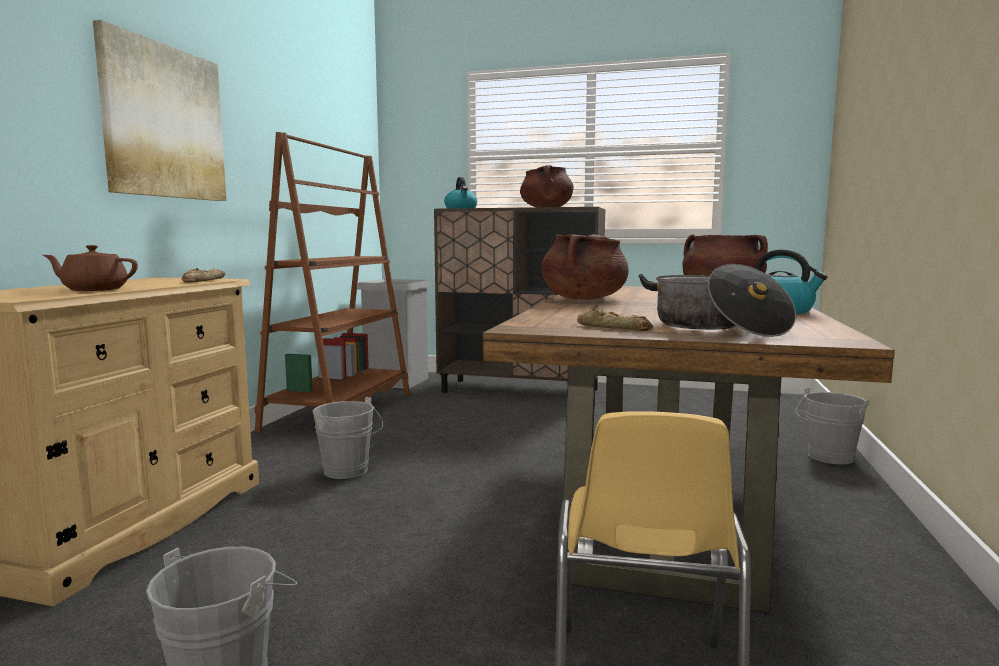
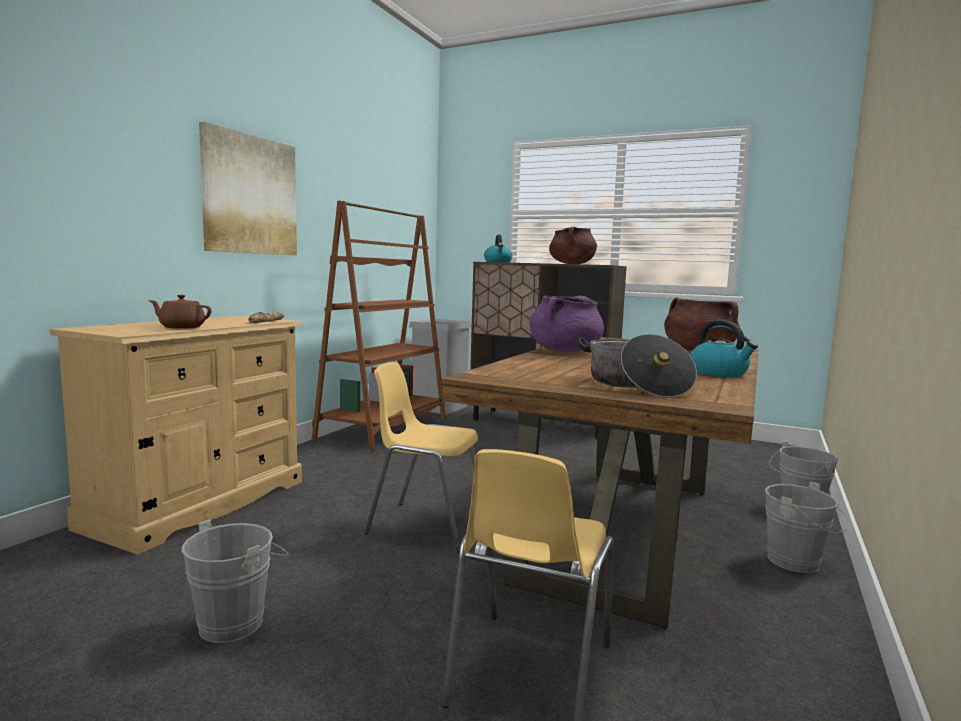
camera: 10 degrees right, 0 degrees up
grey bucket [312,397,383,479] -> grey bucket moved to [765,482,849,573]
brown cooking pot [541,234,629,300] -> purple cooking pot [529,295,604,352]
bread [577,308,653,331] -> none
none -> yellow chair [364,362,478,553]

